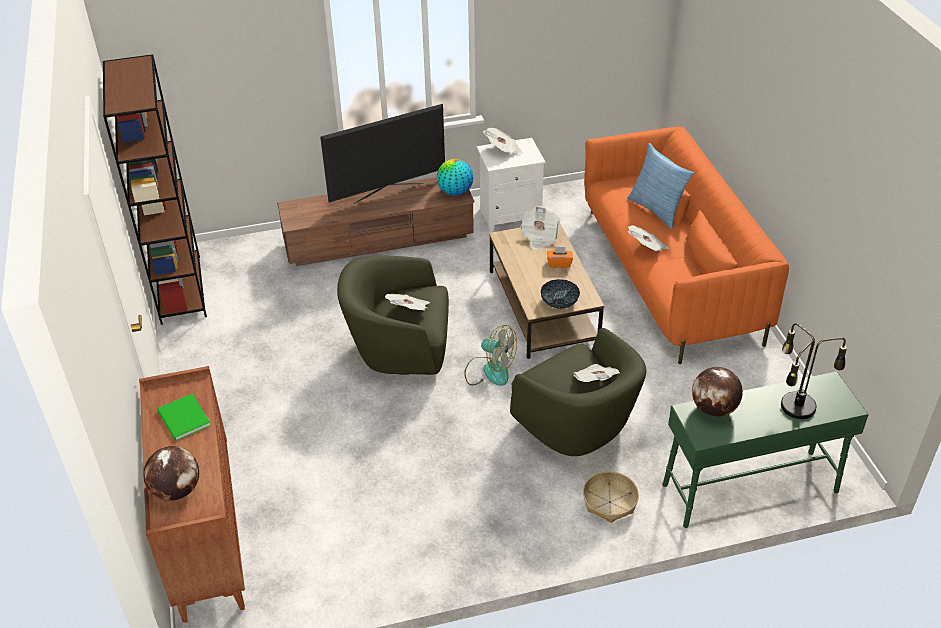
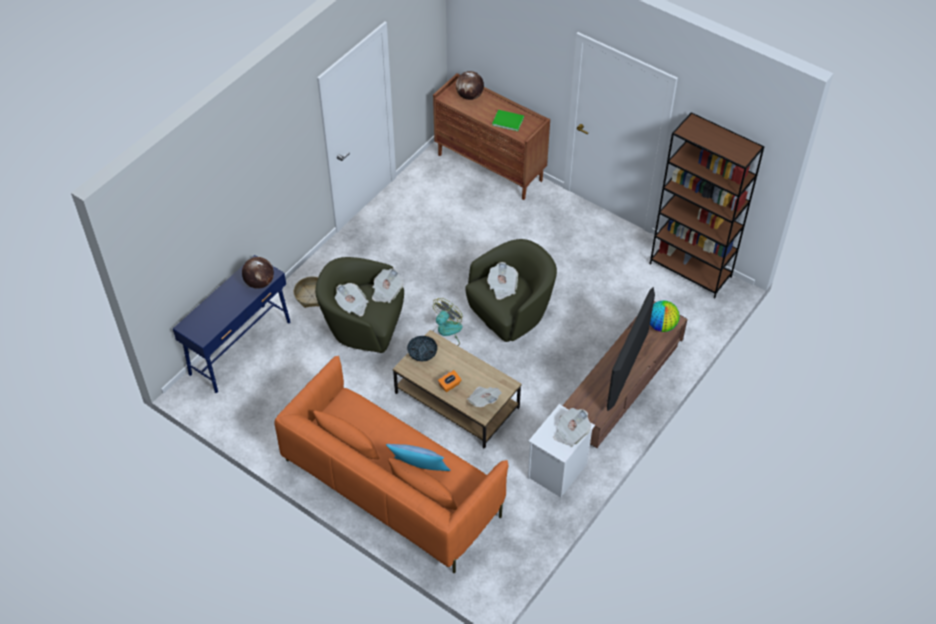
camera: 140 degrees right, 10 degrees up
globe [437,159,473,196] -> globe moved to [650,301,679,332]
fan [464,325,517,386] -> fan turned 135 degrees clockwise [433,298,463,346]
newspaper [628,225,669,251] -> newspaper moved to [372,268,403,303]
green console table [663,371,868,528] -> blue console table [173,255,290,393]
table lamp [781,323,847,419] -> none

